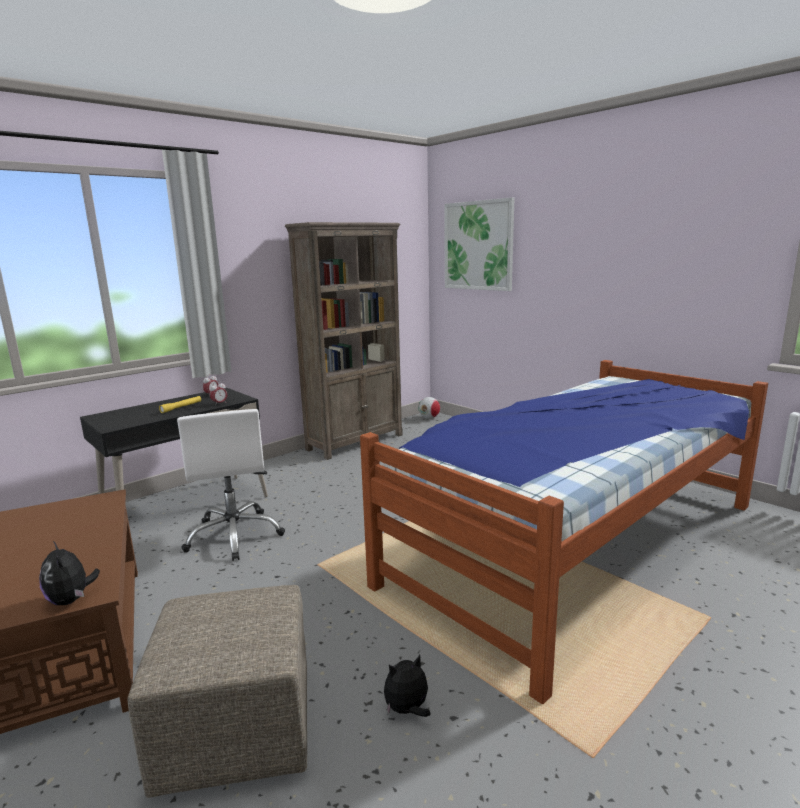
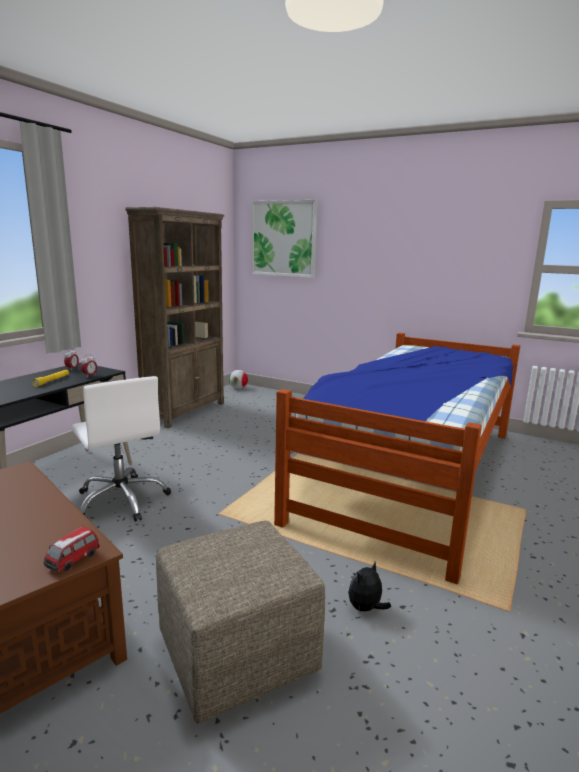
camera: 20 degrees left, 0 degrees up
plush toy [39,541,100,605] -> toy car [44,526,99,572]

